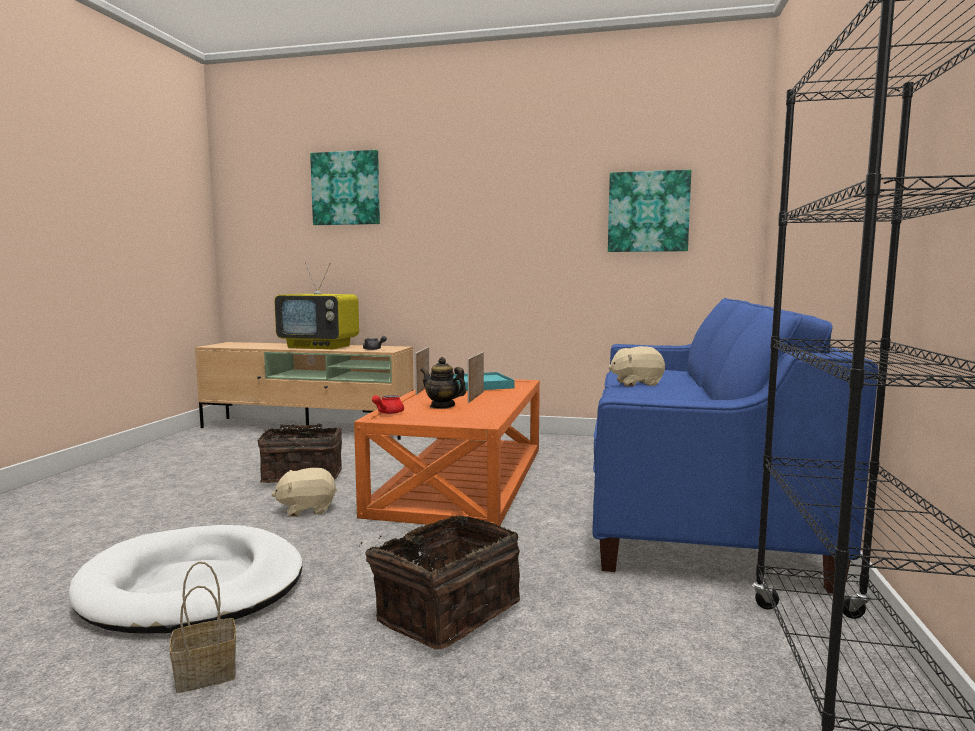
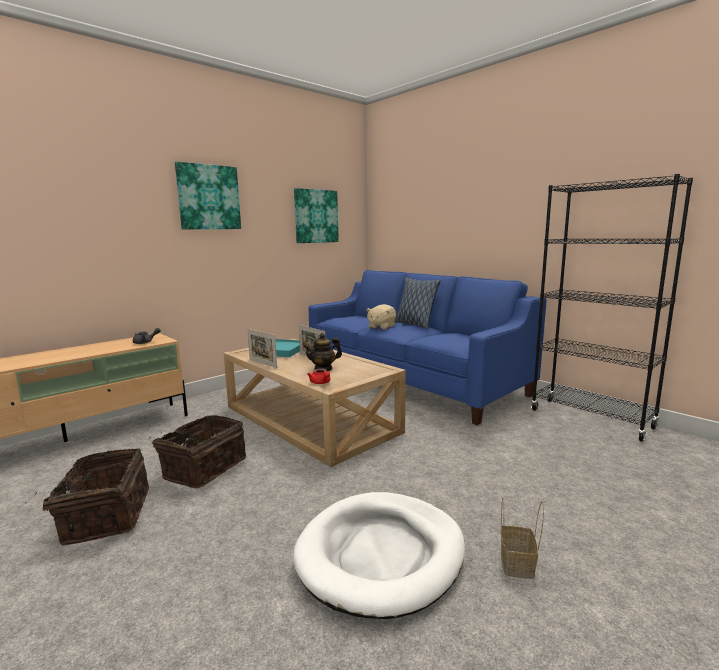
camera: 55 degrees left, 5 degrees up
beige plush toy [272,468,337,517] -> none
television [274,262,359,349] -> none
picture [310,150,380,225] -> picture moved to [175,162,241,229]
orange coffee table [354,379,540,526] -> beige coffee table [224,339,406,467]
basket [359,516,520,650] -> basket moved to [25,448,149,545]
none -> pillow [395,277,440,329]

